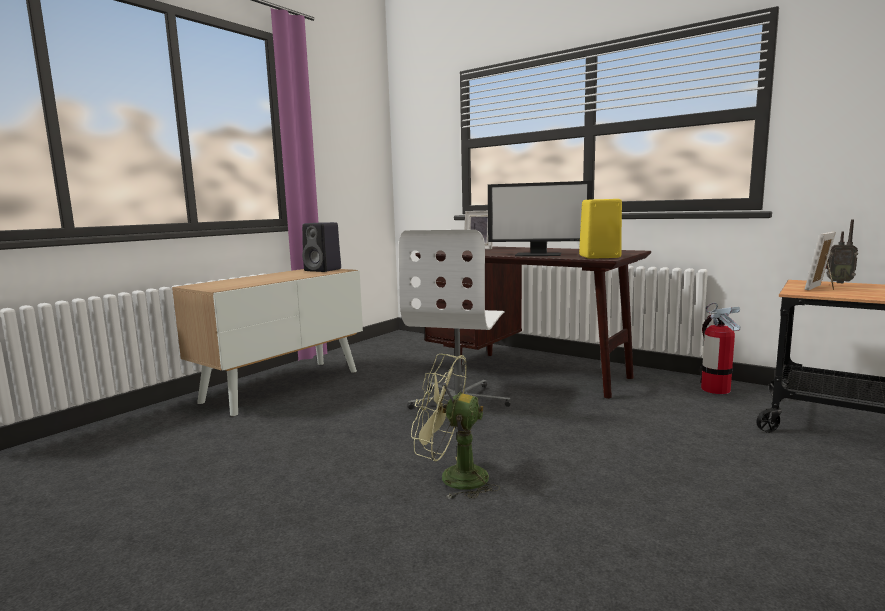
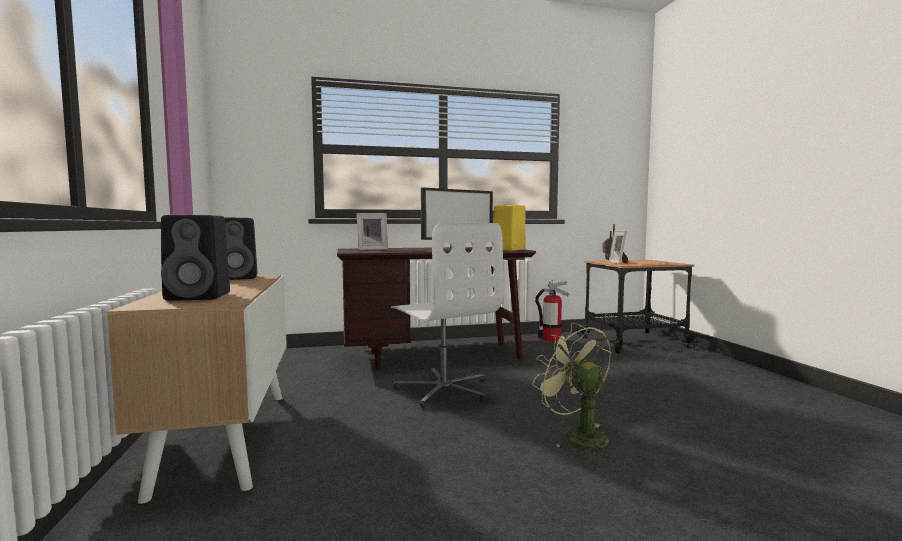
camera: 50 degrees left, 5 degrees down
green fan [411,354,501,499] -> green fan turned 90 degrees clockwise [532,323,611,457]
none -> black speaker [161,215,230,301]

